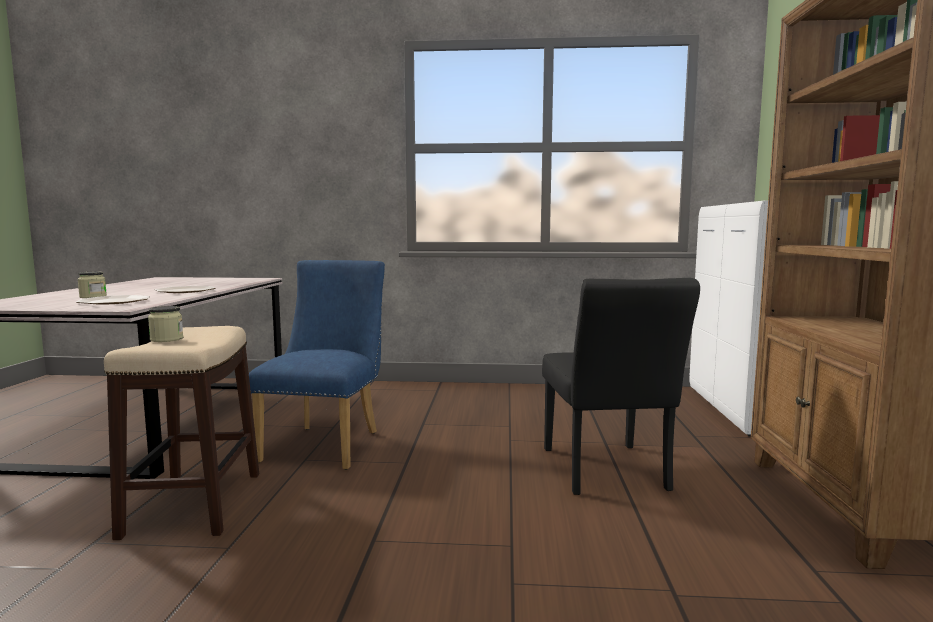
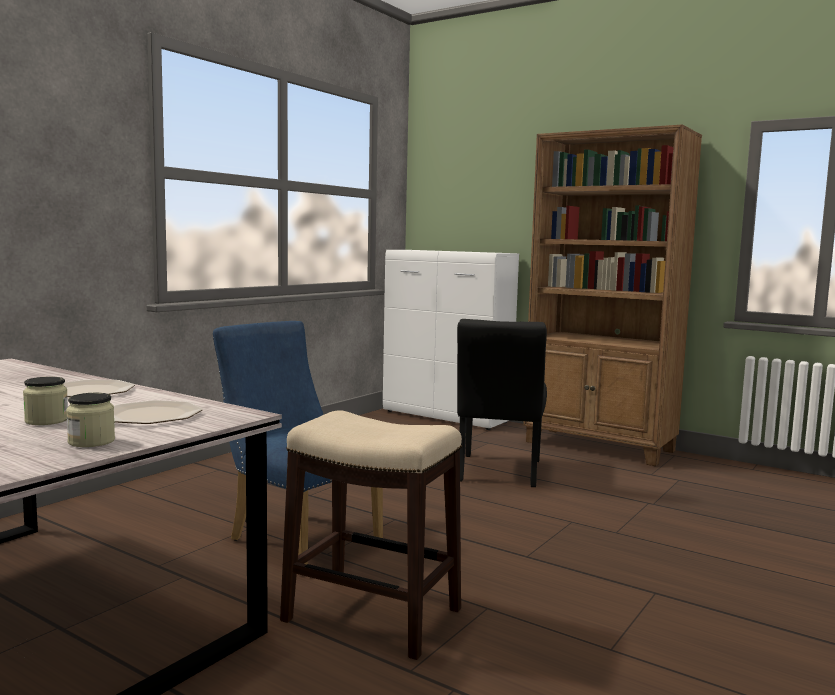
camera: 60 degrees left, 0 degrees up
jar [148,306,183,342] -> jar moved to [66,393,115,447]
black chair [542,278,700,495] -> black chair turned 75 degrees clockwise [457,319,547,487]

